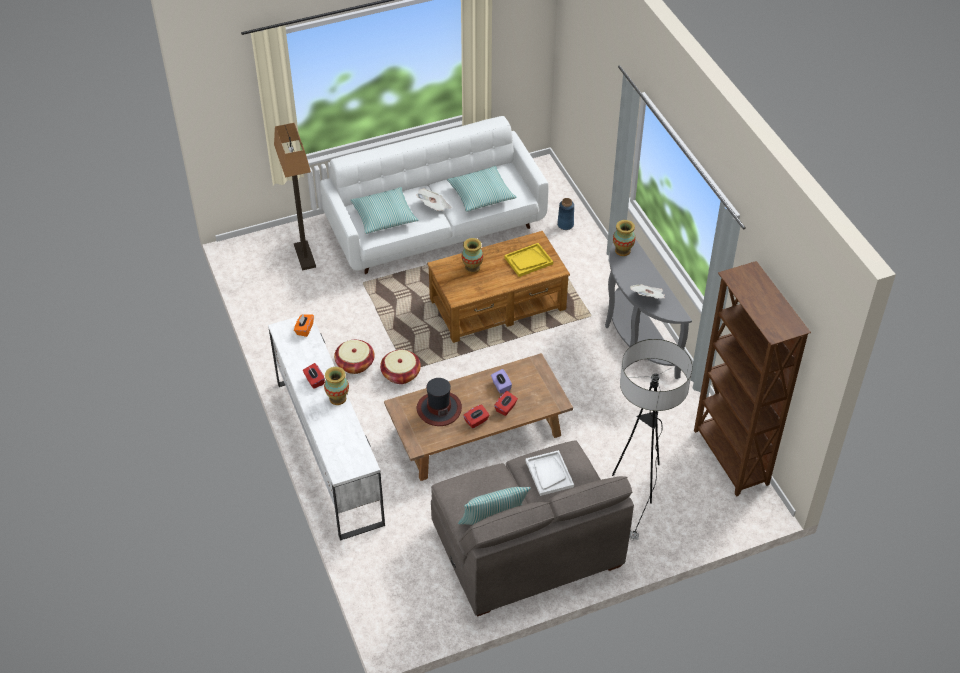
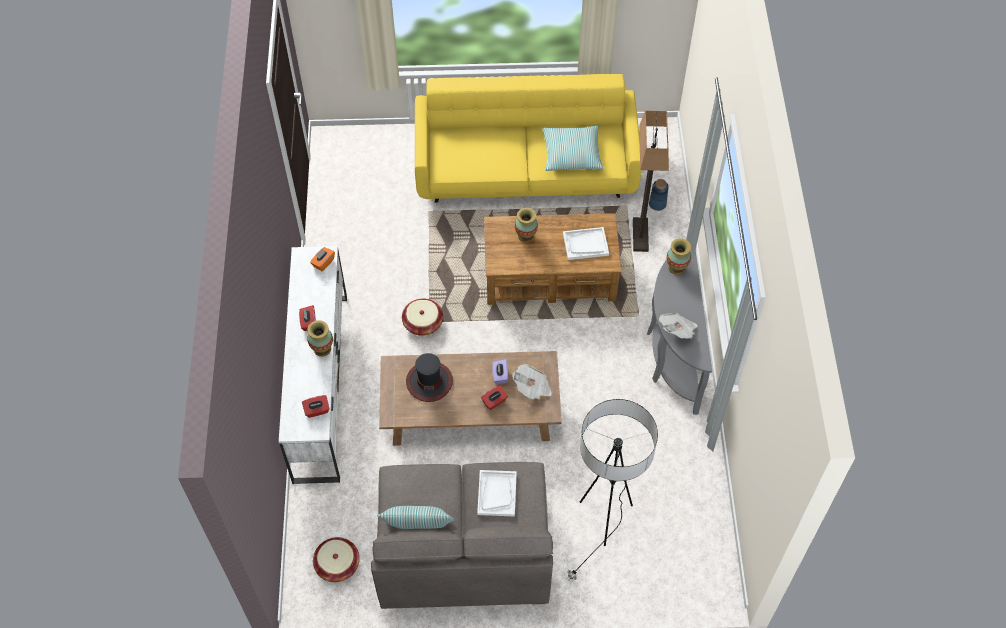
camera: 20 degrees right, 10 degrees up
floor lamp [274,123,316,271] -> floor lamp moved to [633,110,669,252]
white sofa [320,116,549,274] -> yellow sofa [415,74,642,203]
basket [334,340,375,374] -> basket moved to [313,537,360,582]
pillow [350,187,418,234] -> none
newspaper [416,189,451,211] -> newspaper moved to [512,364,552,400]
red tissue box [463,405,490,428] -> red tissue box moved to [302,395,330,418]
yellow tray [504,243,553,277] -> white tray [563,227,609,260]
brown bookcase [694,261,811,497] -> none

